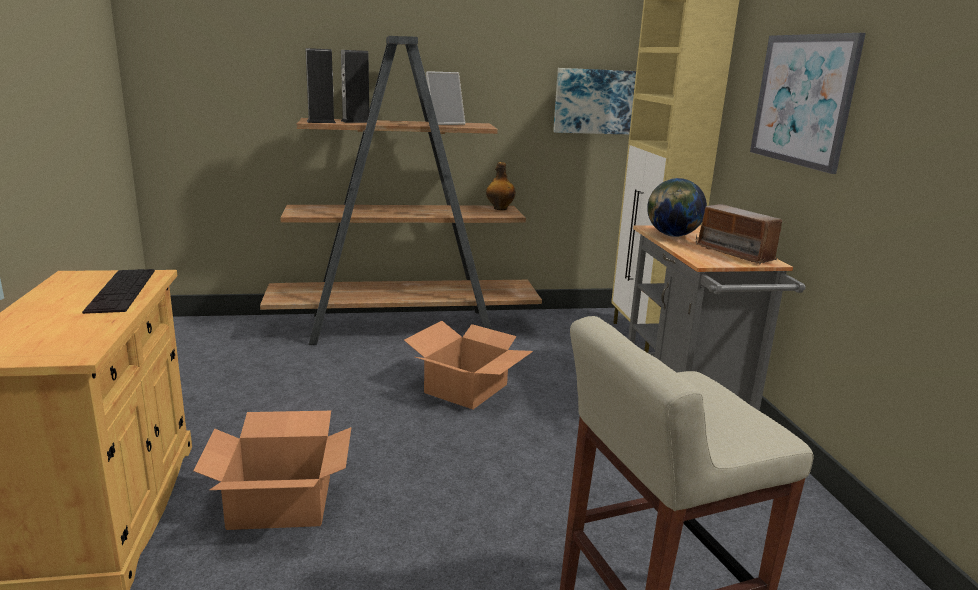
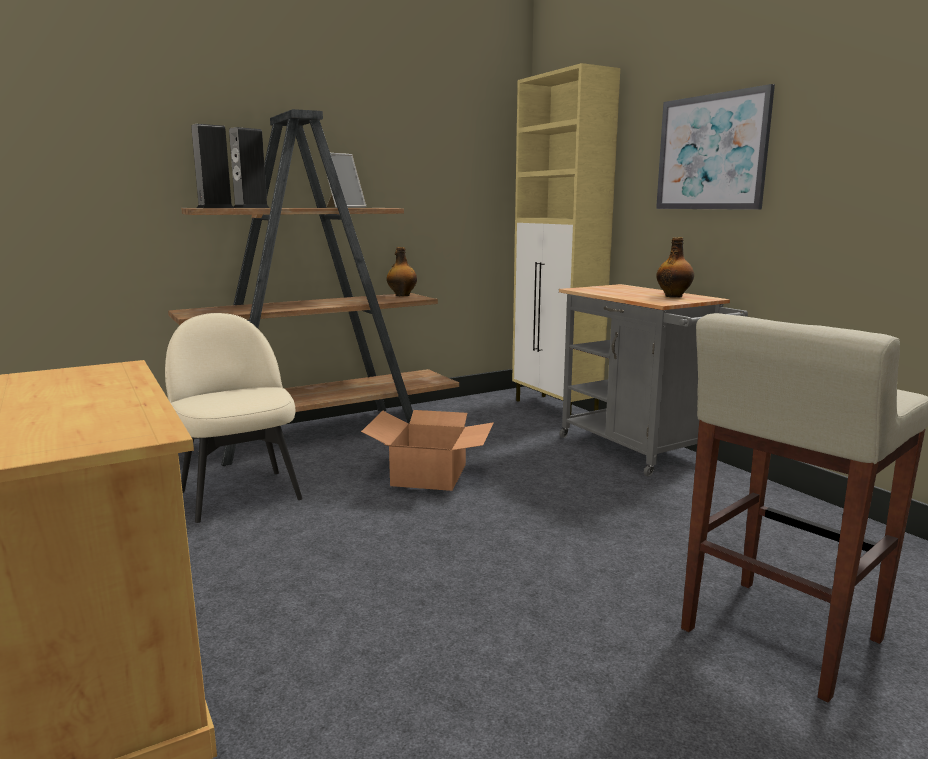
camera: 20 degrees left, 5 degrees down
keyboard [82,269,155,314] -> none
cardboard box [193,411,352,530] -> none
picture [553,68,636,135] -> none
globe [647,178,707,237] -> none
radio [696,204,786,264] -> bottle [656,237,694,298]
none -> beige chair [165,313,303,523]

